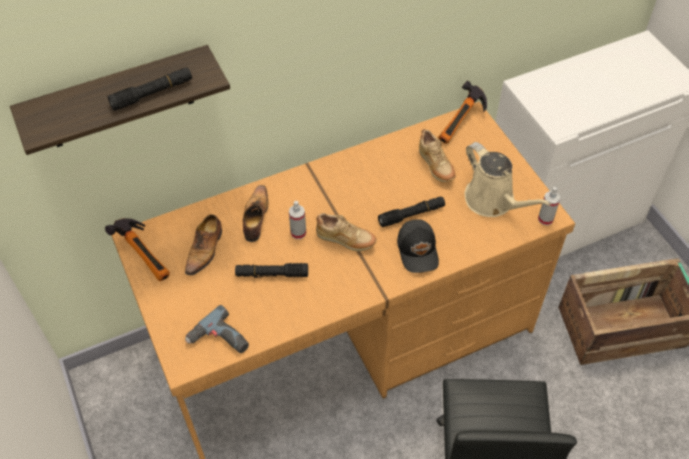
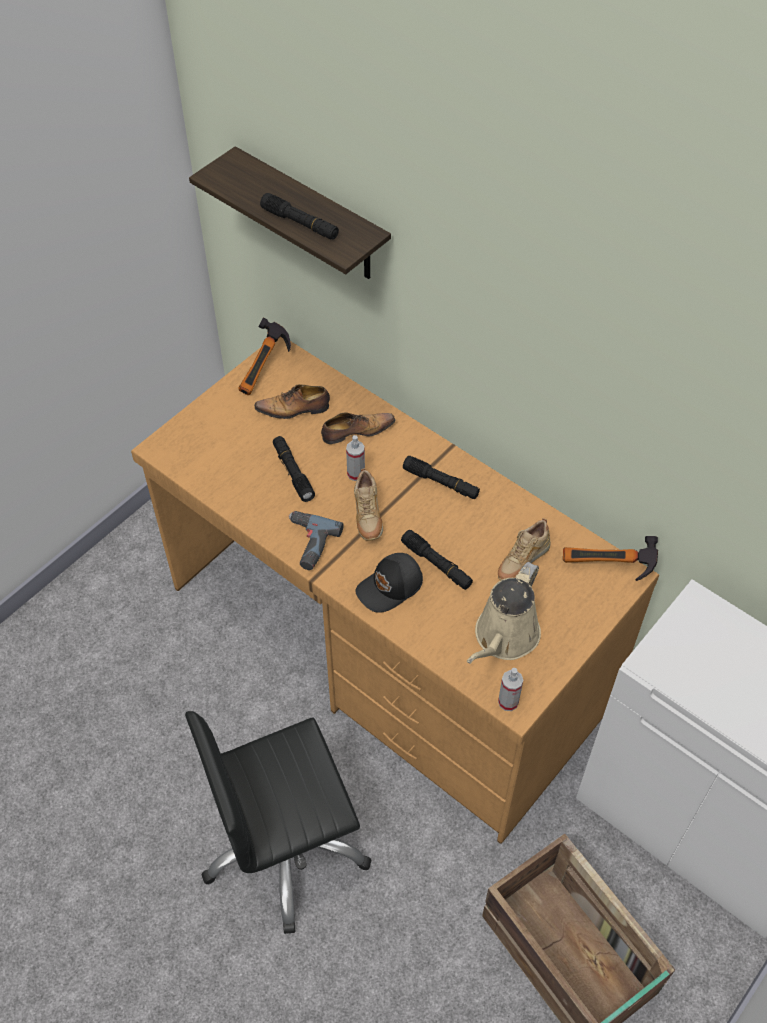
camera: 65 degrees right, 0 degrees up
power drill [185,305,249,353] -> power drill moved to [289,511,344,570]
none -> black flashlight [403,456,480,499]

